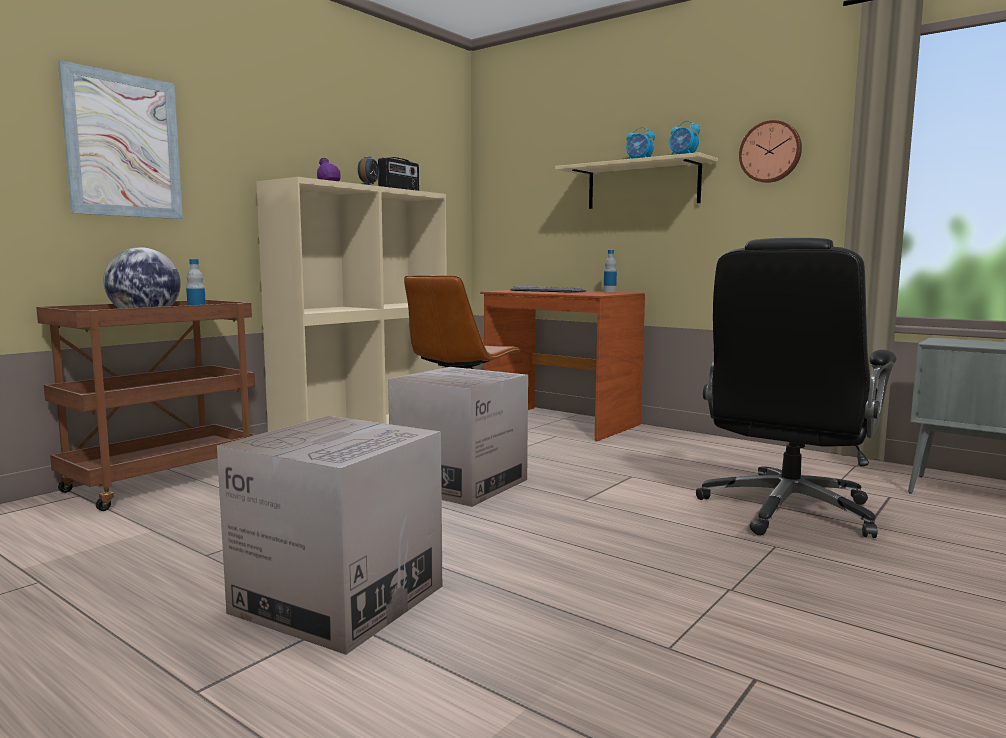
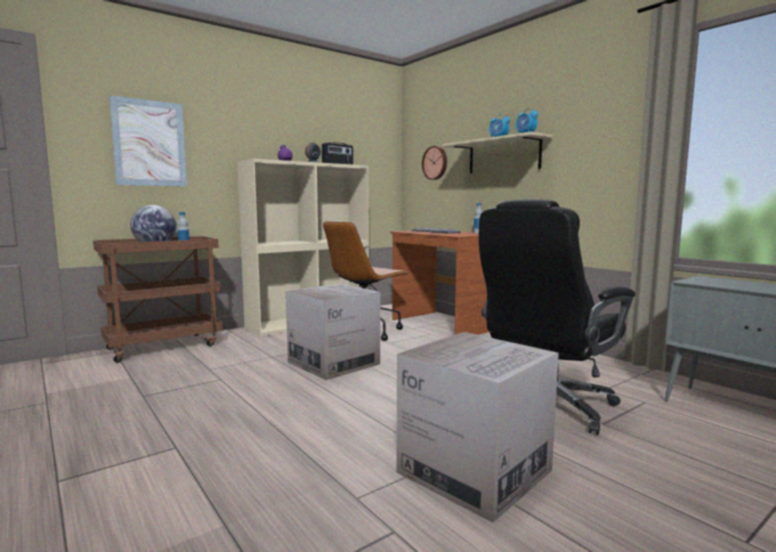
camera: 15 degrees right, 0 degrees up
cardboard box [217,416,442,655] -> cardboard box moved to [396,332,559,523]
wall clock [739,120,802,183] -> wall clock moved to [422,146,447,180]

